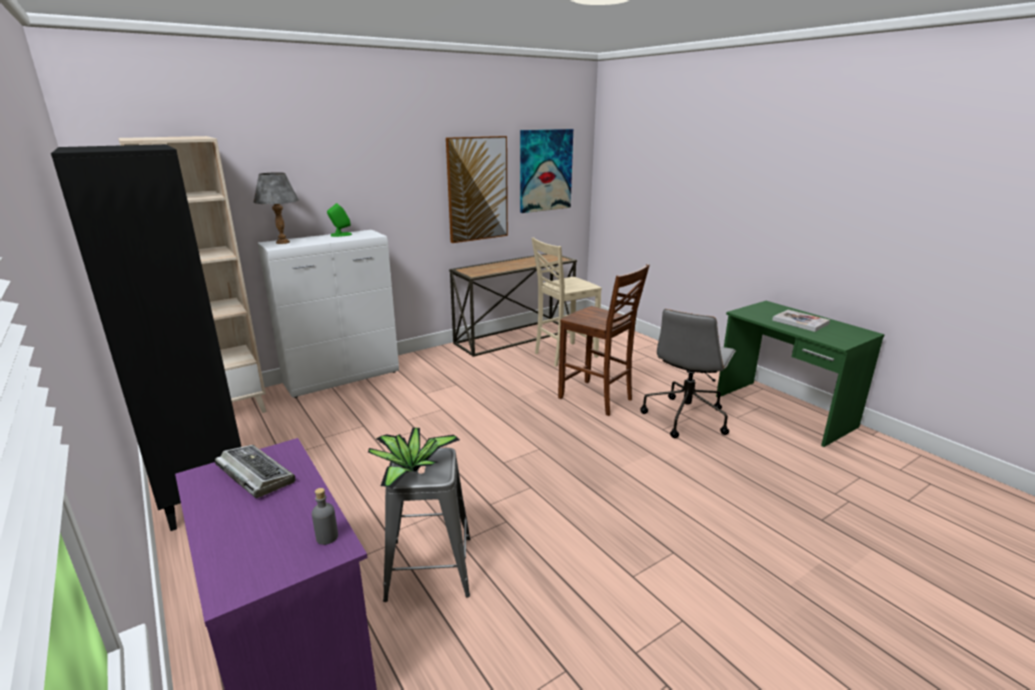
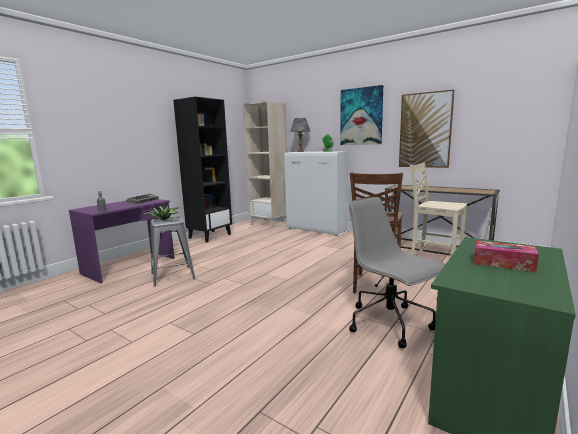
camera: 70 degrees right, 10 degrees down
picture [520,129,573,213] -> picture moved to [340,85,383,145]
grey office chair [640,309,736,438] -> grey office chair turned 45 degrees clockwise [349,197,445,348]
book [772,310,830,332] -> tissue box [474,240,539,272]

